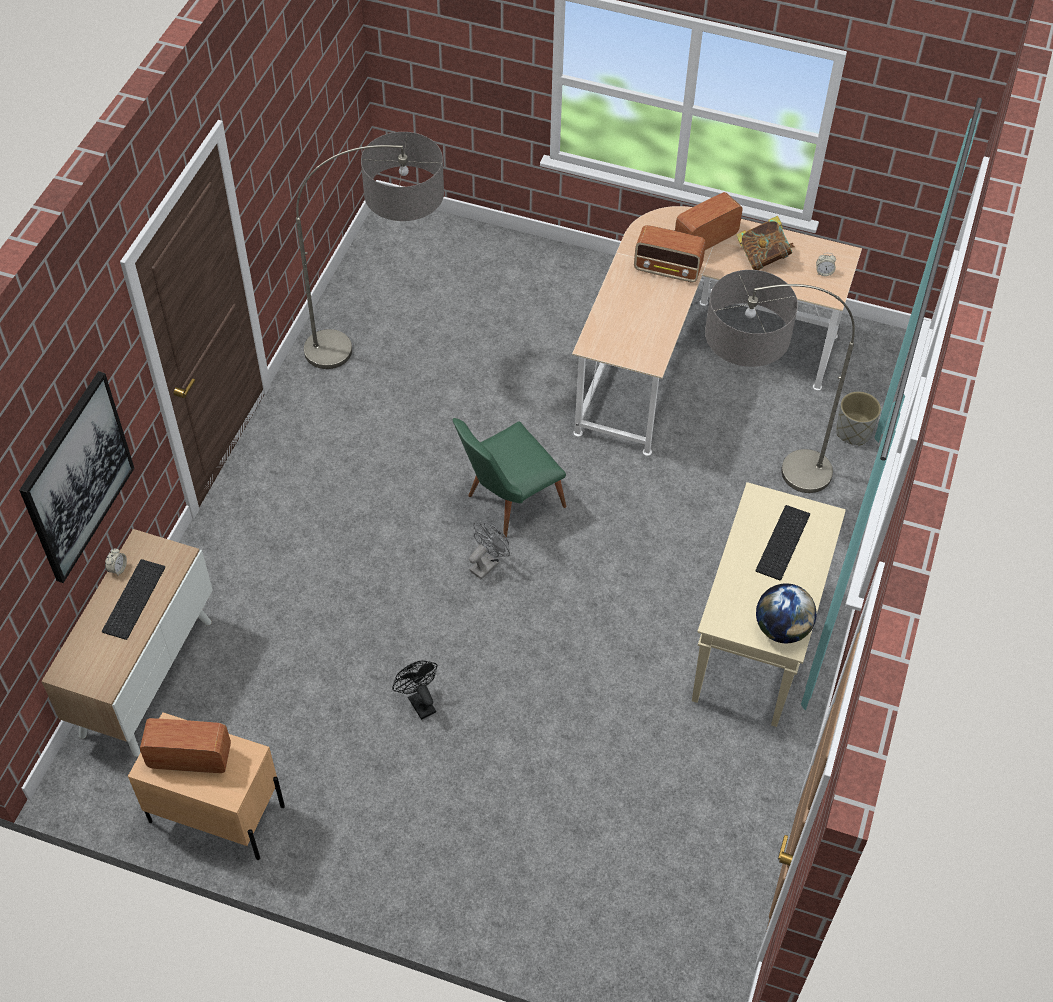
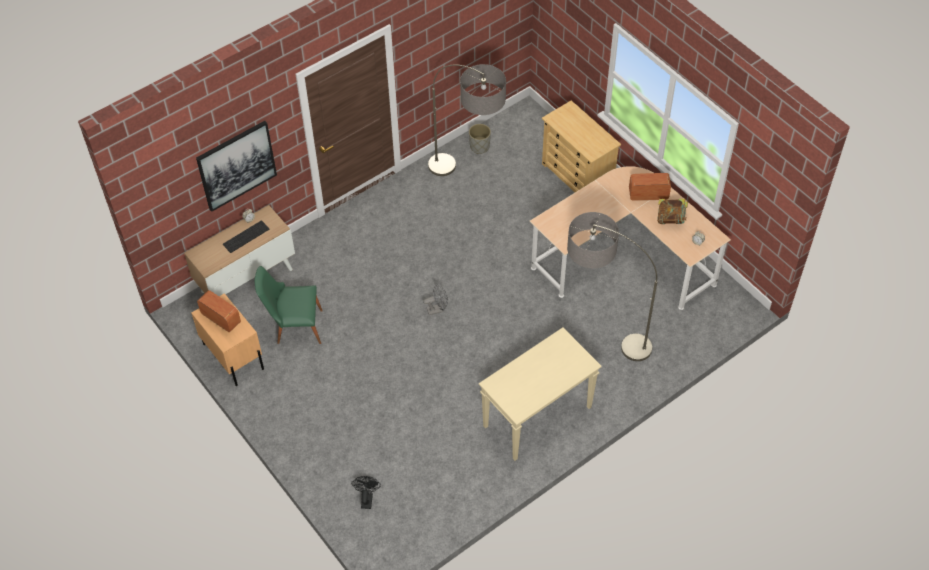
camera: 35 degrees right, 0 degrees up
black fan [392,660,437,720] -> black fan moved to [351,476,381,509]
green chair [453,418,566,538] -> green chair moved to [254,266,323,344]
radio [634,225,706,282] -> none
keyboard [756,505,810,580] -> none
globe [756,583,817,644] -> none
grey planter [836,392,881,446] -> grey planter moved to [469,124,491,154]
none -> beige dresser [542,100,621,192]

